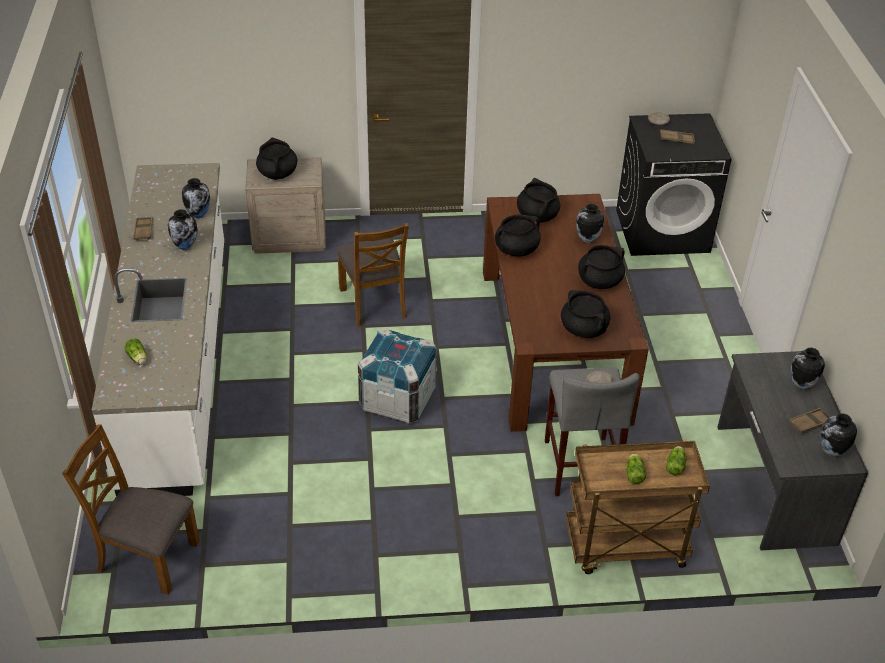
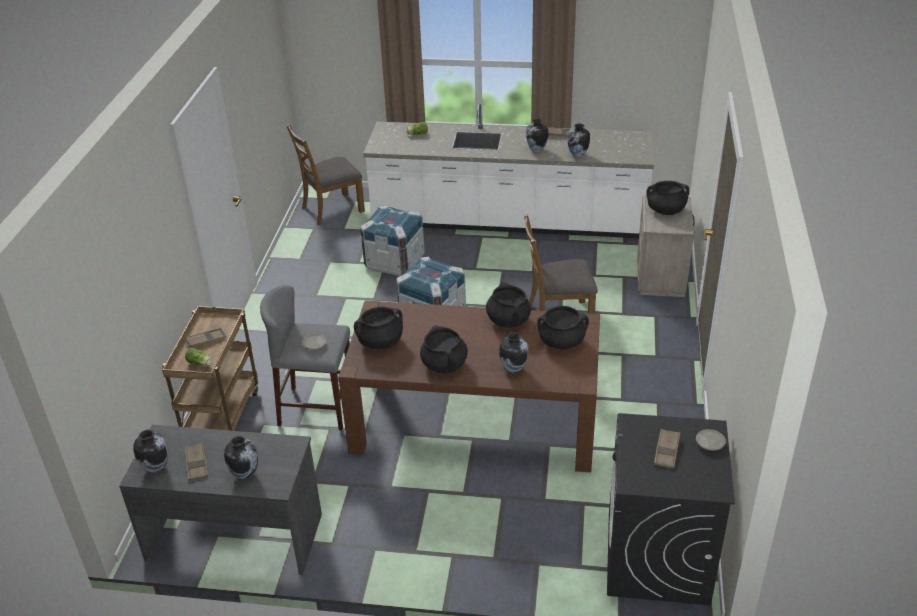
camera: 105 degrees right, 5 degrees down
brown chair [62,424,200,595] -> brown chair turned 150 degrees counterclockwise [287,124,365,225]
lettuce [627,454,646,484] -> brown tray [185,328,227,348]
none -> crate [360,205,425,277]

